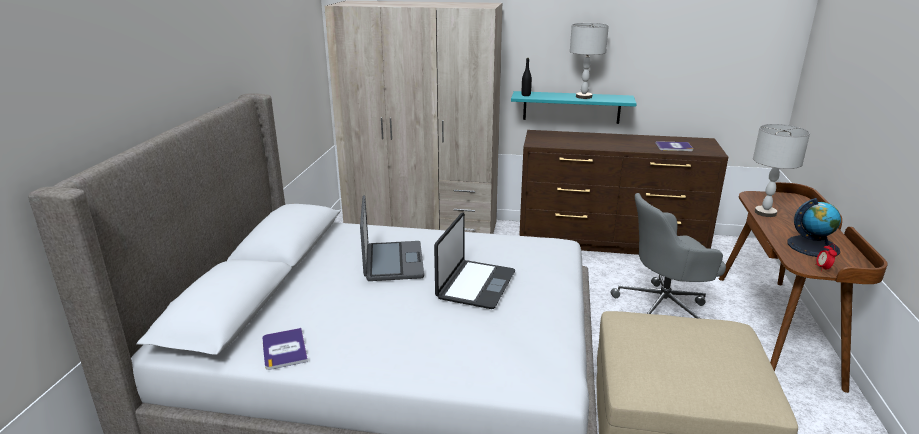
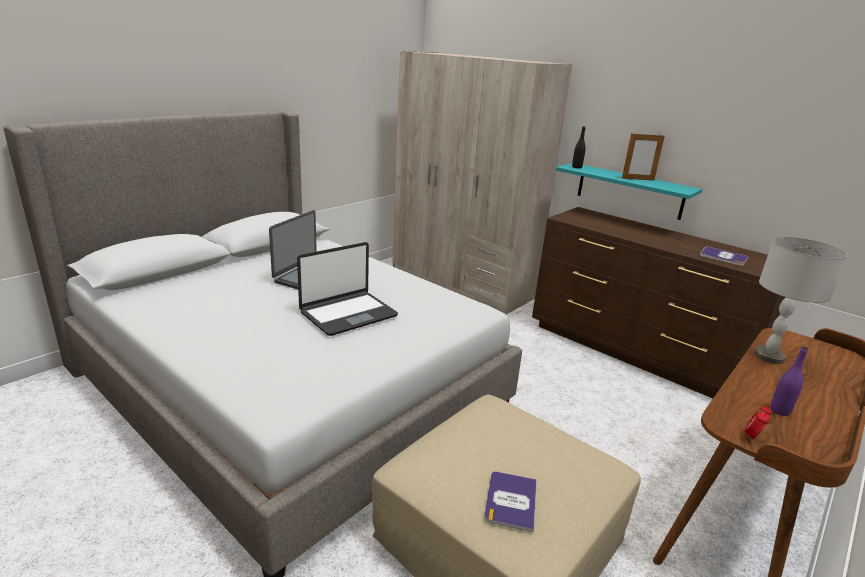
camera: 30 degrees right, 0 degrees up
book [262,328,308,370] -> book moved to [484,471,537,532]
grey table lamp [570,23,609,99] -> picture frame [622,134,665,181]
grey office chair [611,193,726,319] -> none
globe [787,198,841,257] -> purple bottle [770,346,808,416]

